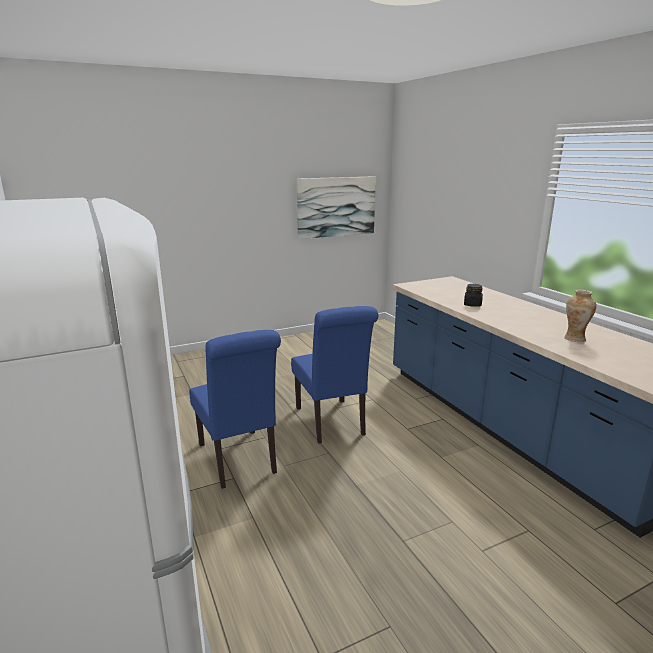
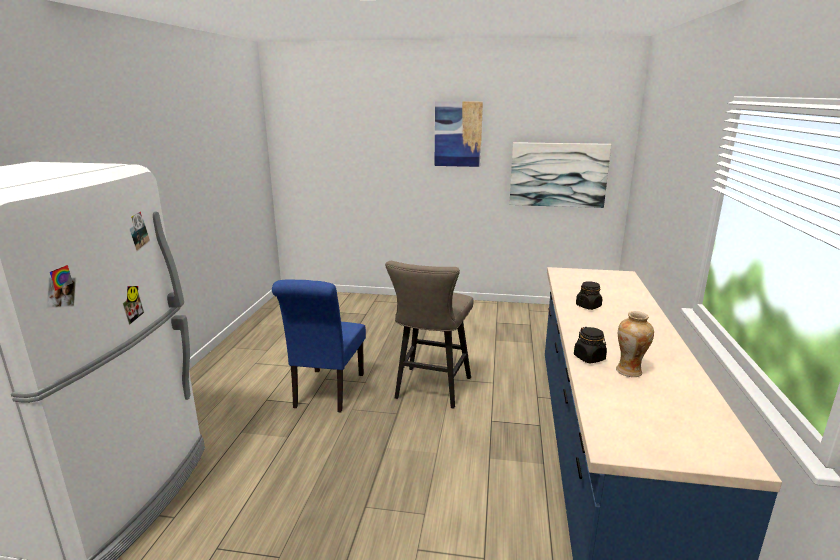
camera: 35 degrees right, 0 degrees up
blue chair [291,306,378,444] -> beige stool [385,261,473,409]
none -> picture [435,101,483,167]
none -> black jar [574,327,607,364]

